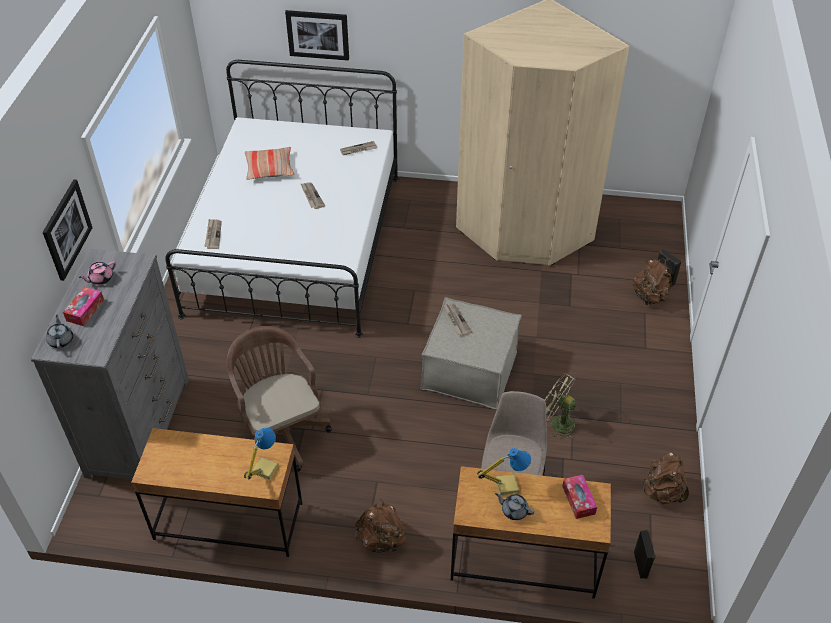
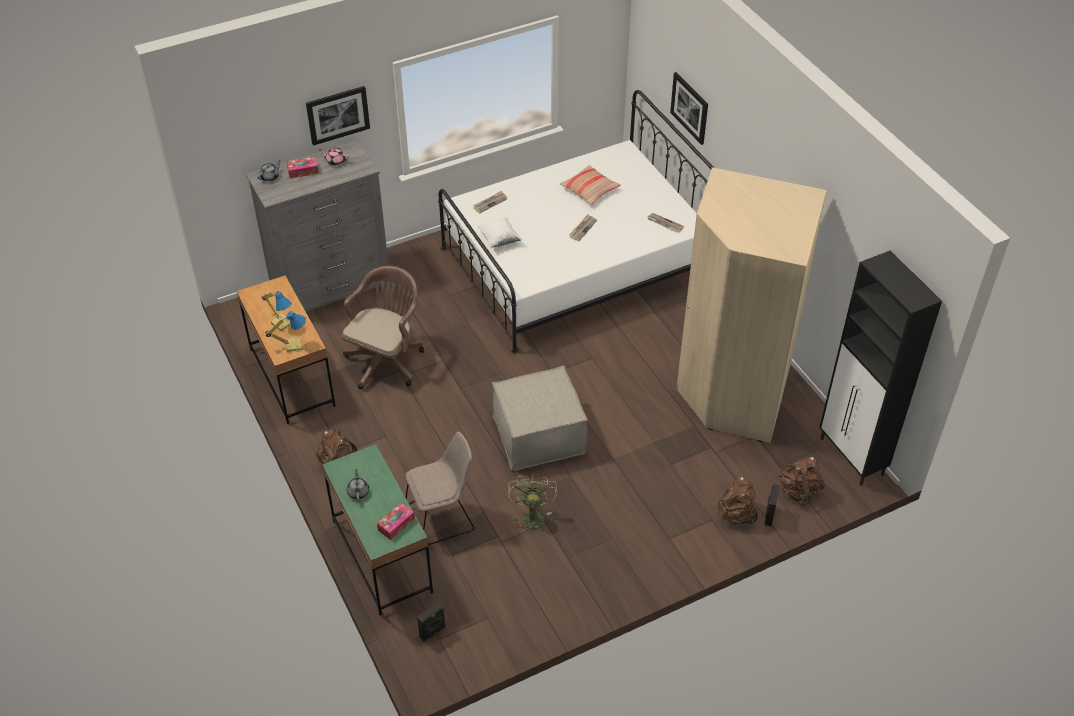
camera: 55 degrees right, 0 degrees up
newspaper [443,303,472,336] -> none
brown desk [451,466,611,599] -> green desk [322,444,433,615]
table lamp [477,448,531,496] -> table lamp moved to [262,291,292,332]
brown backpack [642,452,689,504] -> brown backpack moved to [778,456,825,505]
none -> white pillow [478,217,522,247]
none -> black cabinet [820,251,942,486]

